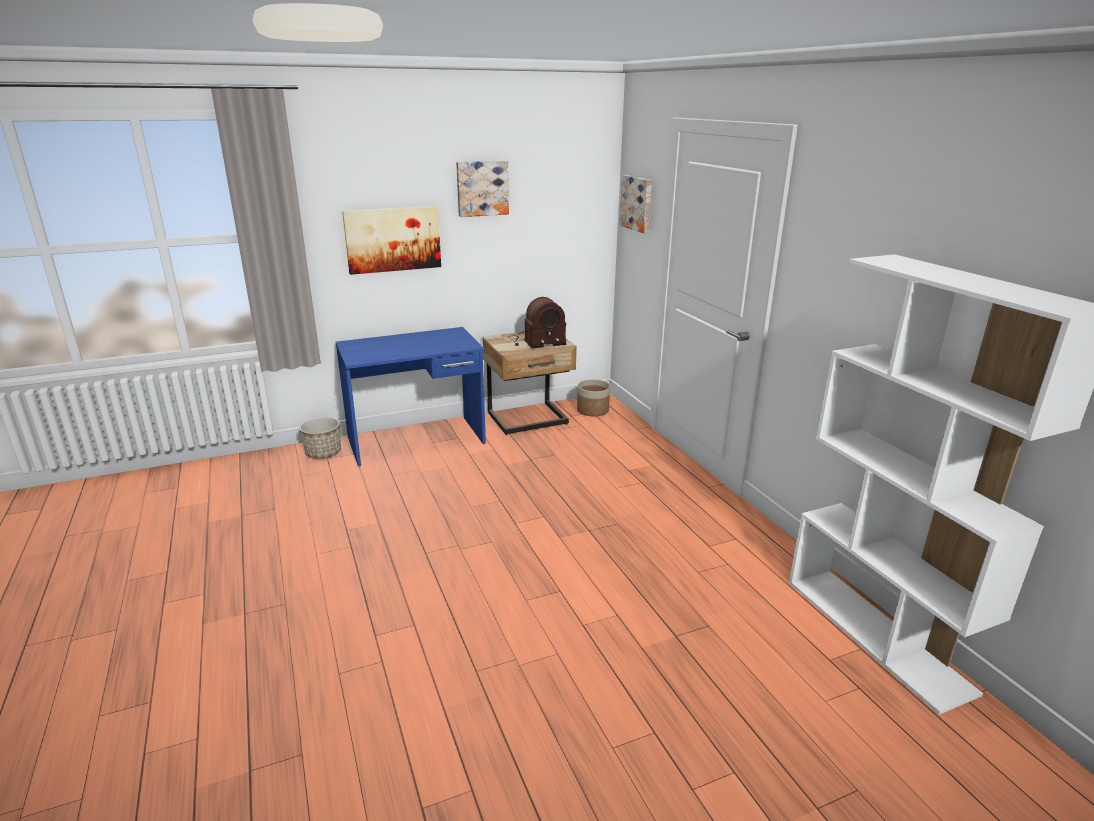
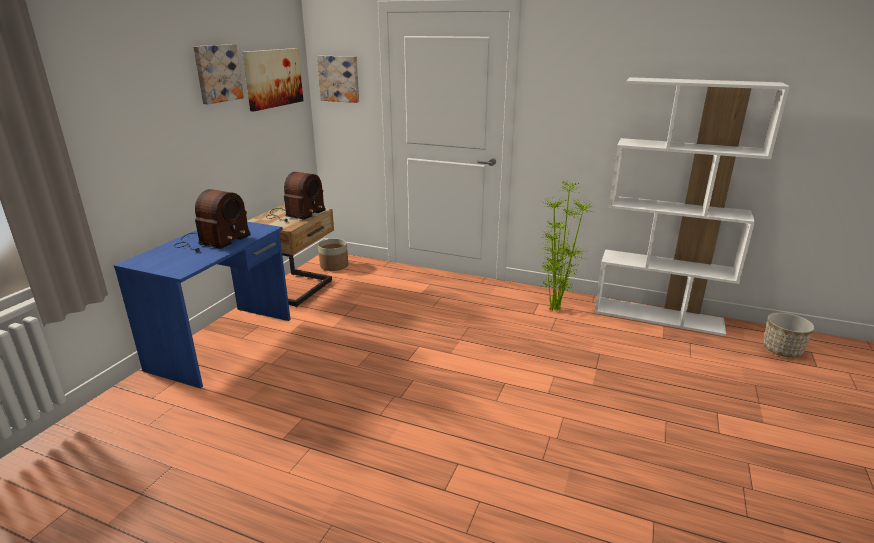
camera: 45 degrees left, 0 degrees up
planter [299,417,341,459] -> planter moved to [763,312,815,358]
picture [342,206,441,275] -> picture moved to [242,48,303,111]
none -> radio [174,189,251,252]
none -> potted plant [541,180,597,311]

